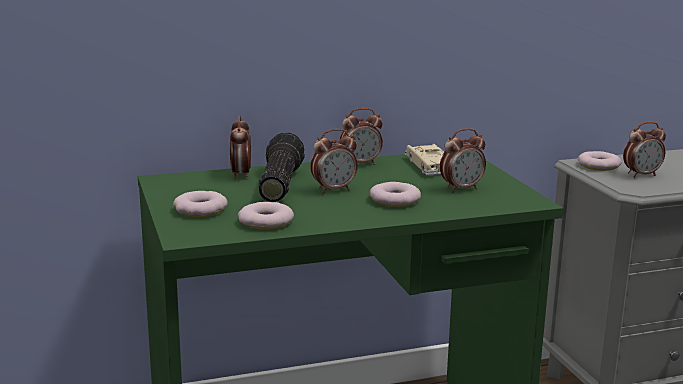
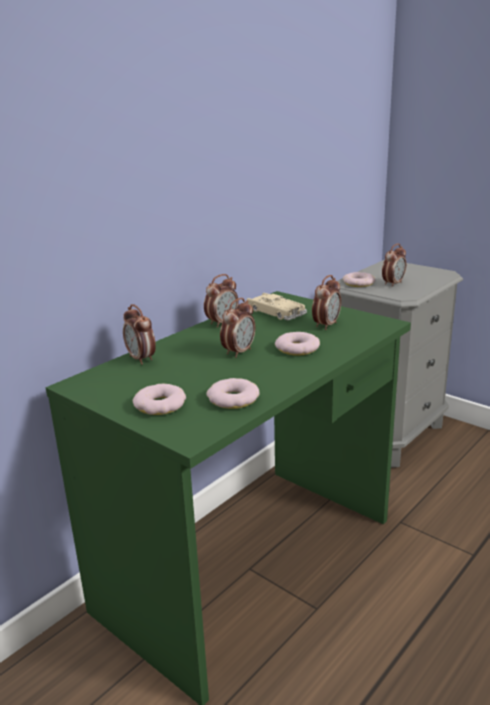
camera: 30 degrees left, 5 degrees up
flashlight [259,132,305,202] -> none

